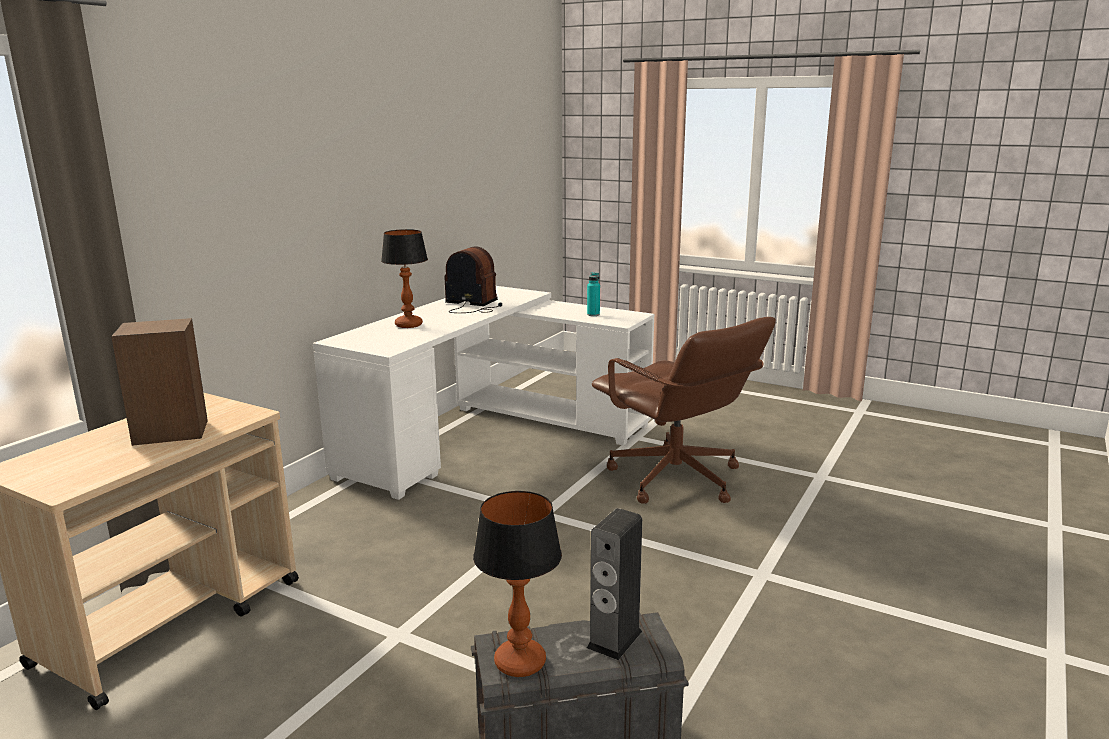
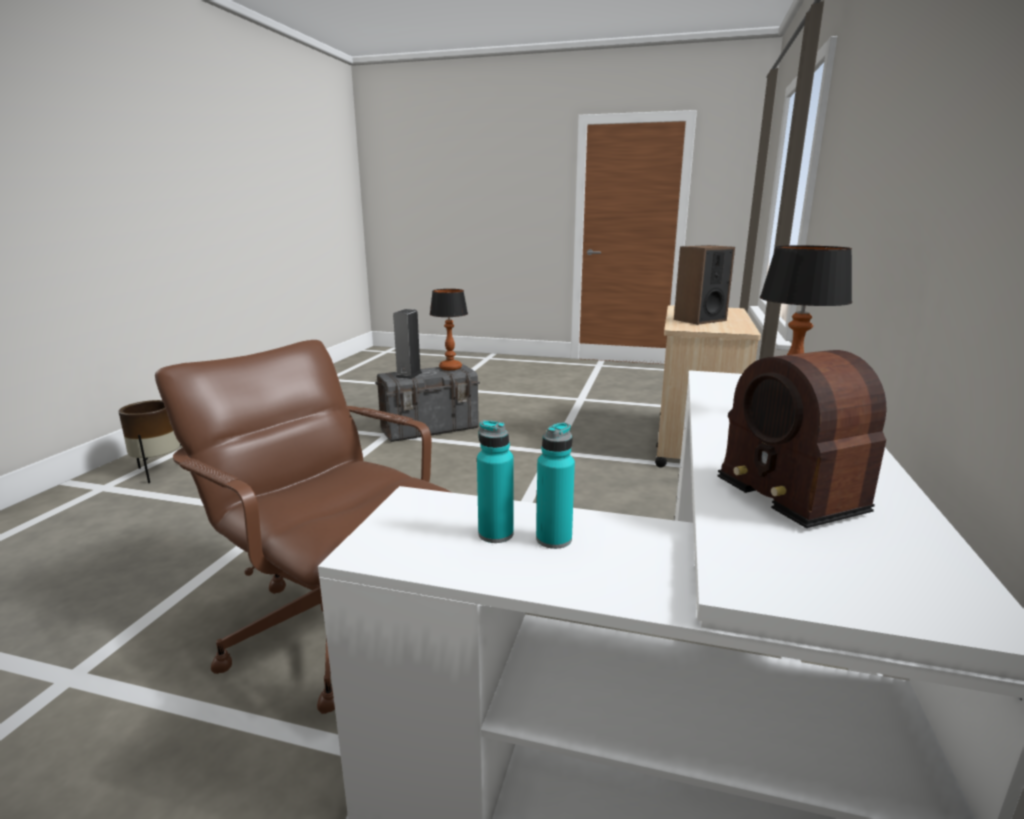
camera: 165 degrees right, 0 degrees up
radio [444,247,502,313] -> radio turned 60 degrees clockwise [717,350,886,528]
none -> brown planter [118,400,181,483]
none -> turquoise bottle [536,423,575,549]

